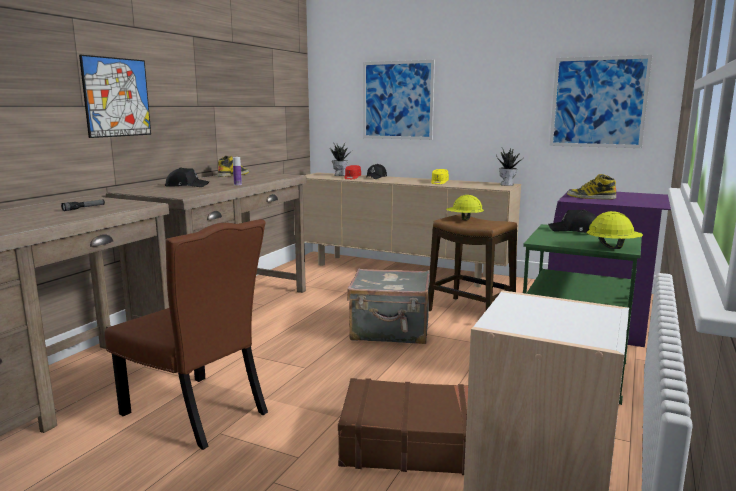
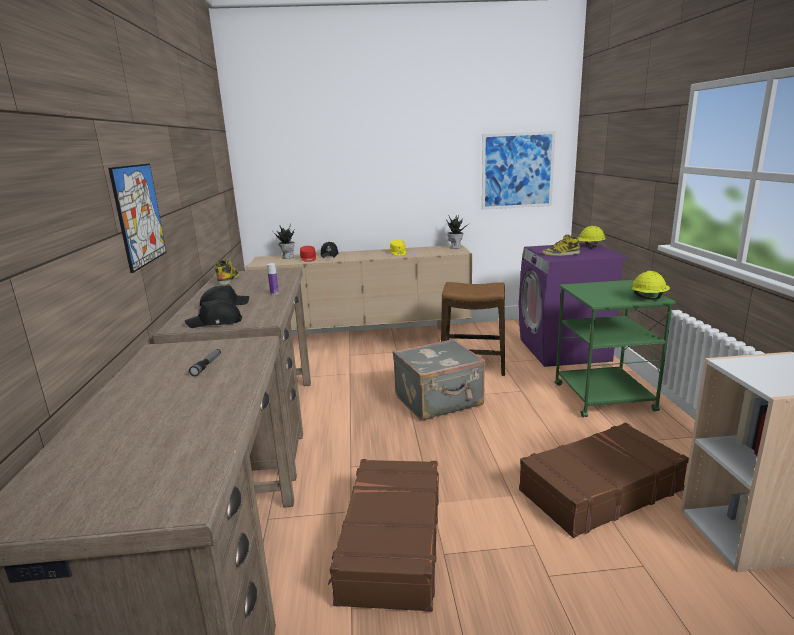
camera: 30 degrees left, 5 degrees up
brown chair [105,219,268,450] -> brown suitcase [328,459,439,612]
picture [363,60,435,140] -> none
yellow hard hat [446,195,484,221] -> yellow hard hat moved to [577,226,606,248]
black cap [548,209,597,233] -> black cap moved to [185,299,242,328]

